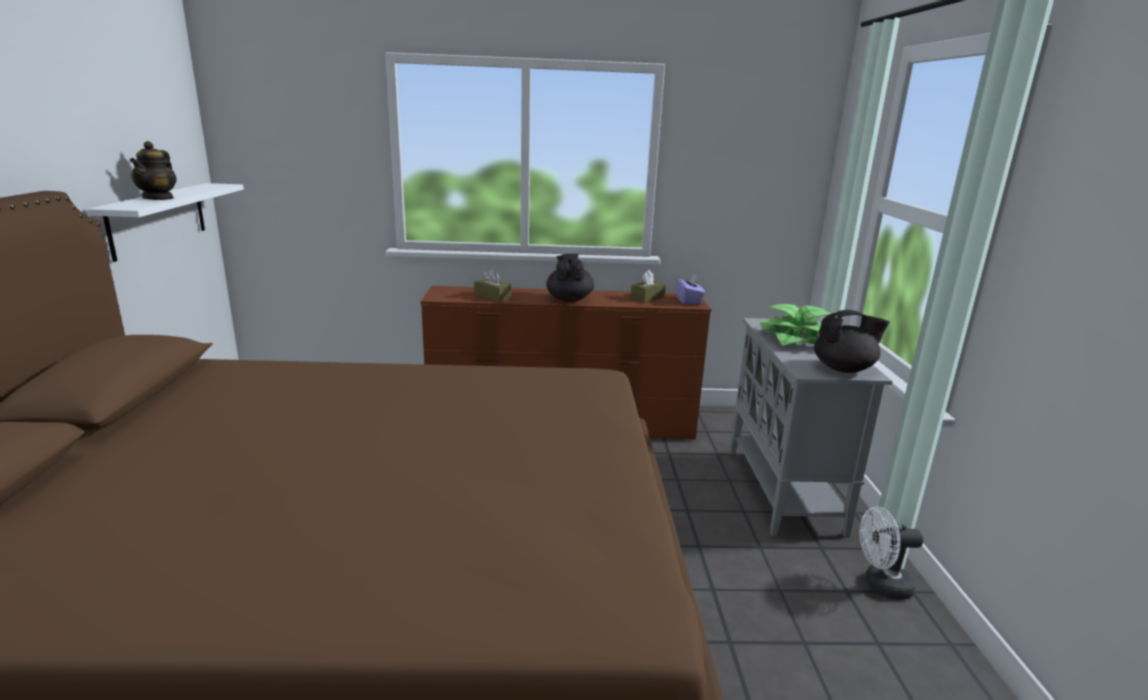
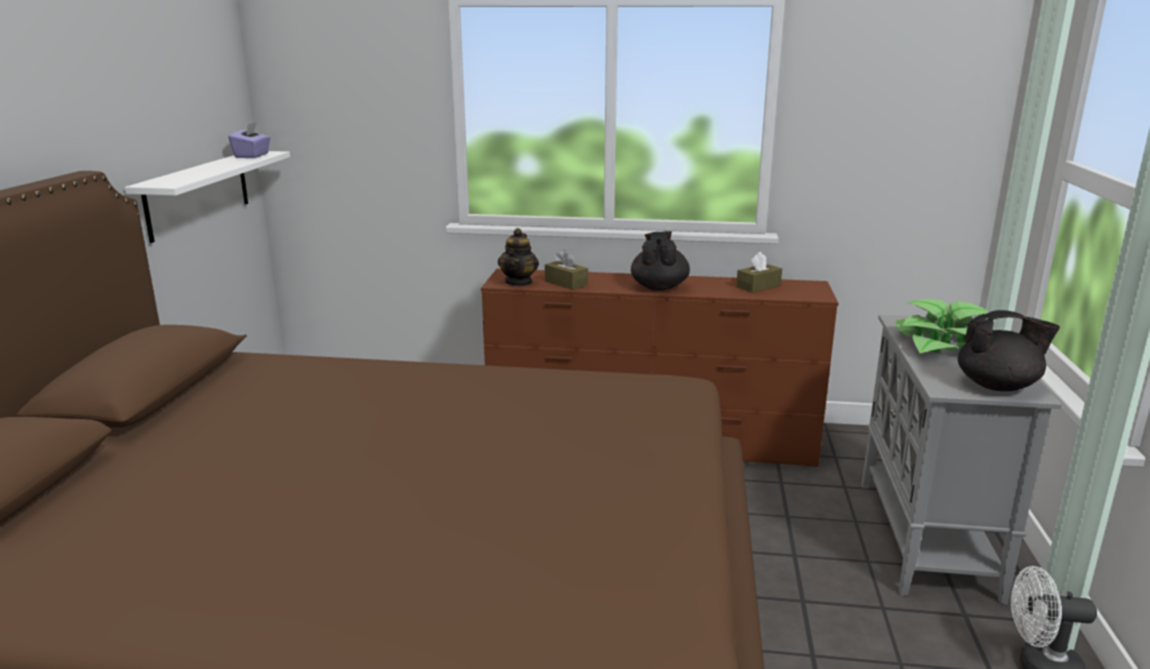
camera: 10 degrees right, 0 degrees up
teapot [130,141,177,200] -> teapot moved to [498,228,539,286]
purple tissue box [676,274,705,305] -> purple tissue box moved to [229,122,270,158]

